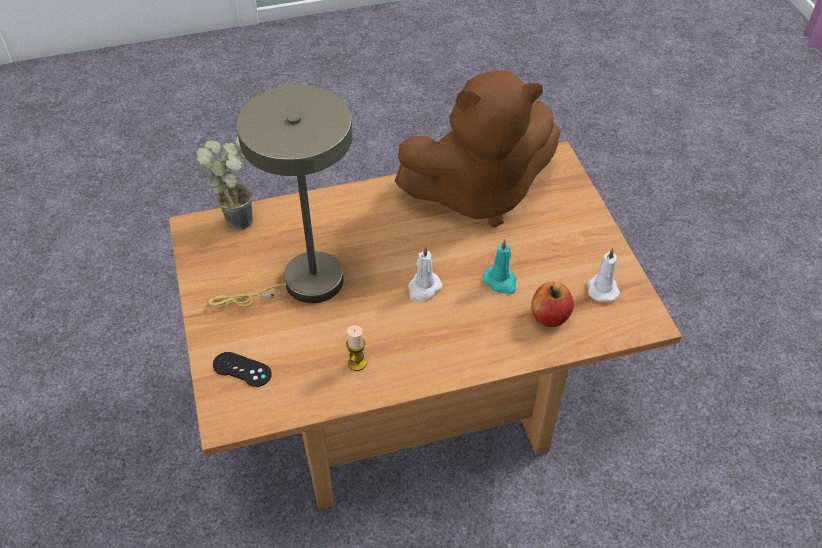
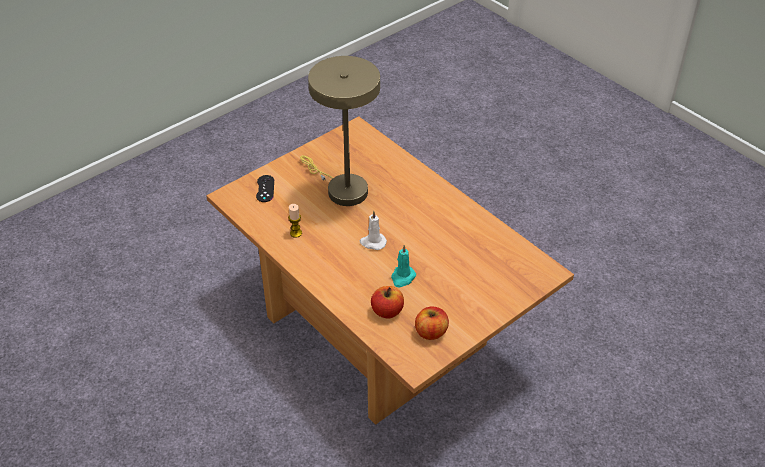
camera: 65 degrees right, 5 degrees down
potted plant [196,137,253,230] -> none
brown plush toy [395,71,561,228] -> none
white candle [587,248,620,302] -> apple [415,307,449,340]

